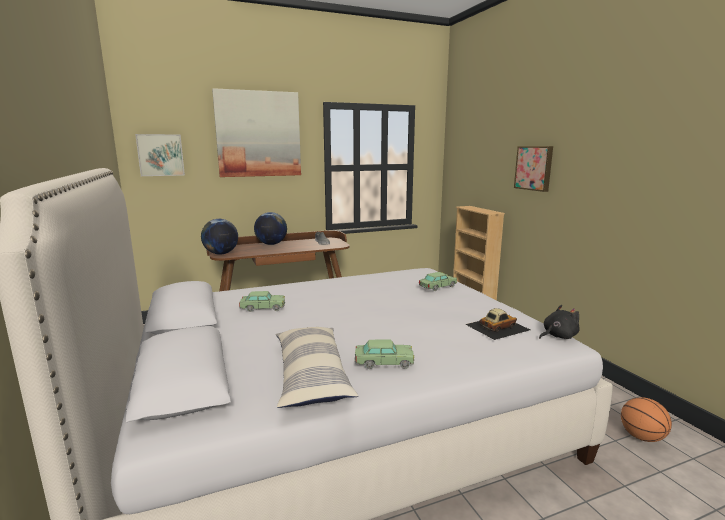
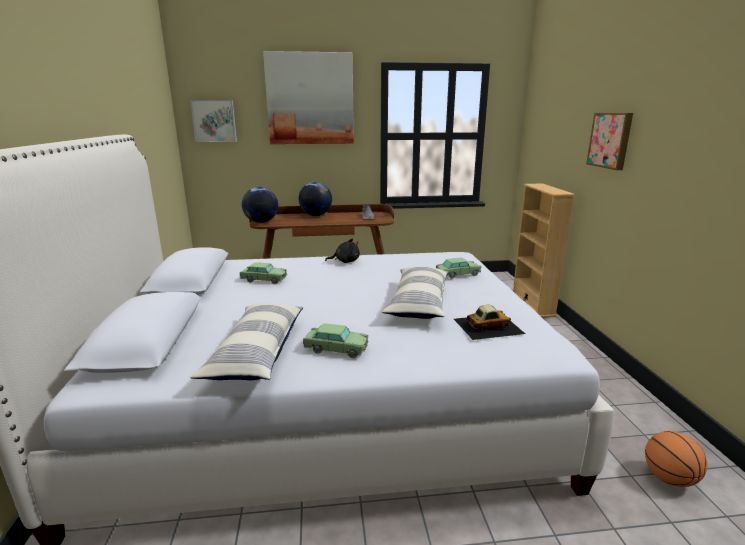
camera: 15 degrees right, 5 degrees up
black plush toy [539,305,579,339] -> black plush toy moved to [325,238,360,263]
none -> pillow [382,266,448,319]

